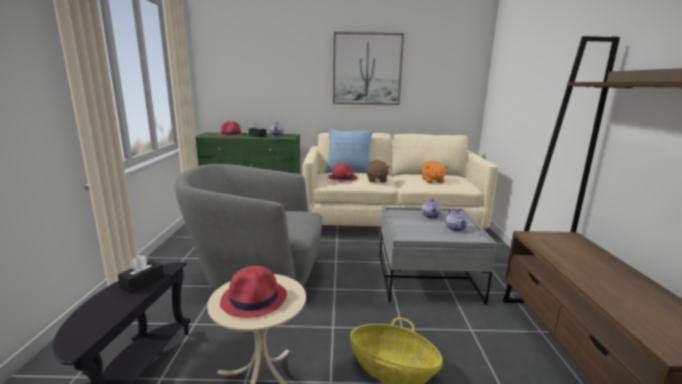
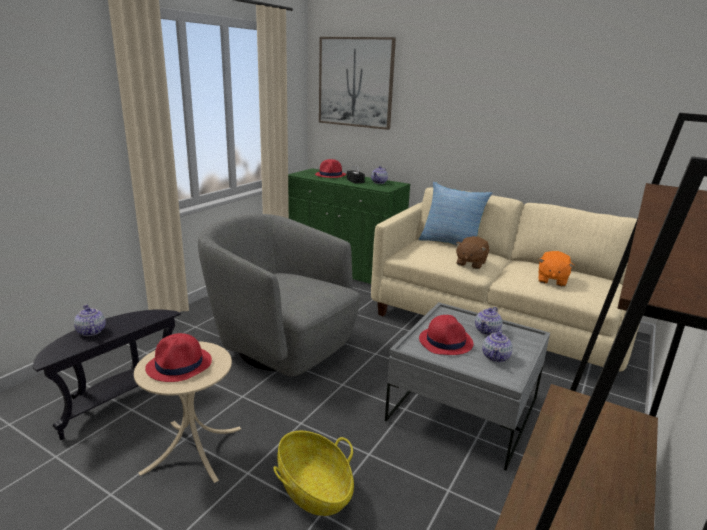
camera: 30 degrees right, 5 degrees up
black tissue box [118,255,164,294] -> none
red hat [328,163,358,182] -> red hat moved to [419,315,474,355]
picture [333,32,404,105] -> picture moved to [319,37,396,130]
none -> teapot [74,305,106,336]

